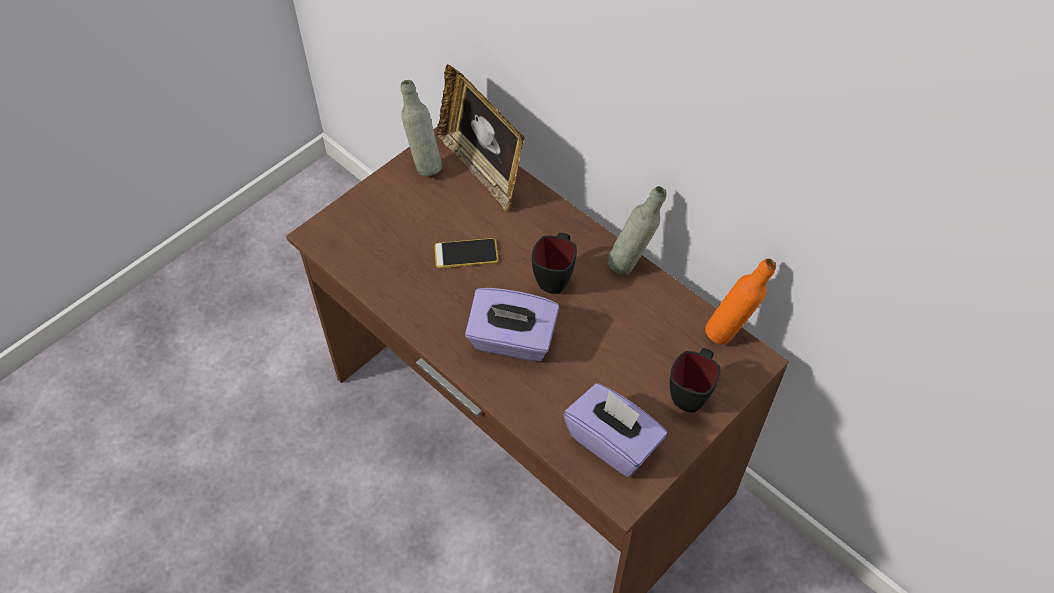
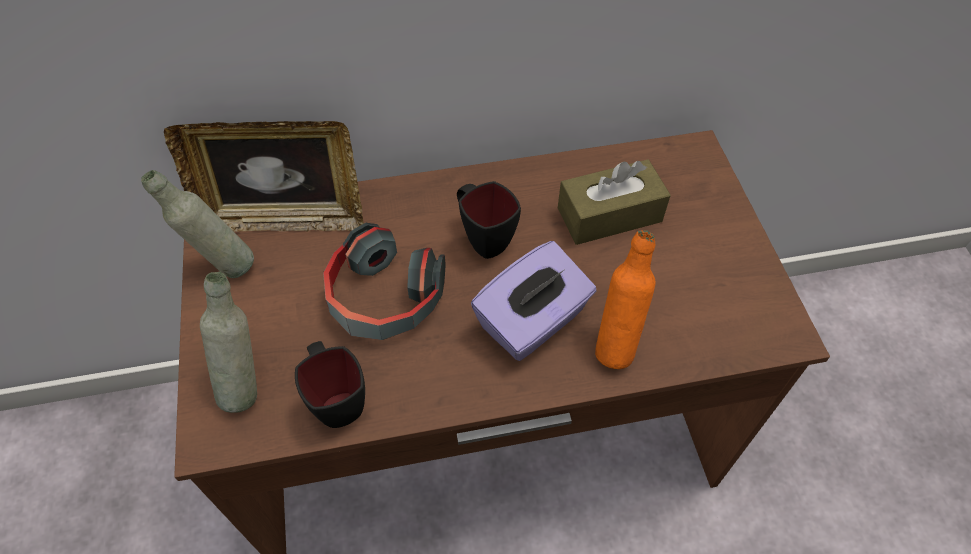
camera: 55 degrees left, 0 degrees up
phone [434,238,498,268] -> headphones [323,223,446,340]
purple tissue box [564,383,667,477] -> none
grey bottle [607,186,667,275] -> grey bottle moved to [200,272,257,413]
black mug [670,348,720,413] -> black mug moved to [295,341,365,428]
orange bottle [705,258,776,344] -> orange bottle moved to [595,230,655,369]
none -> brown tissue box [558,159,671,245]

